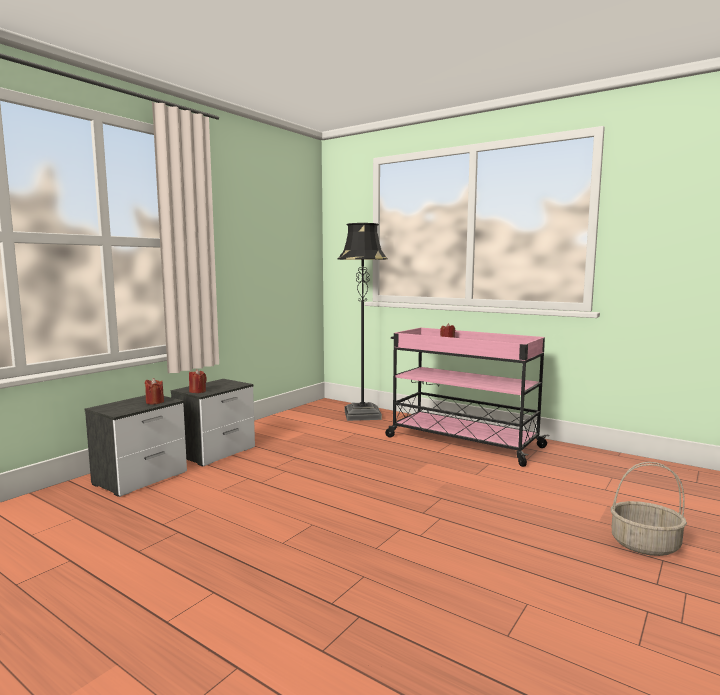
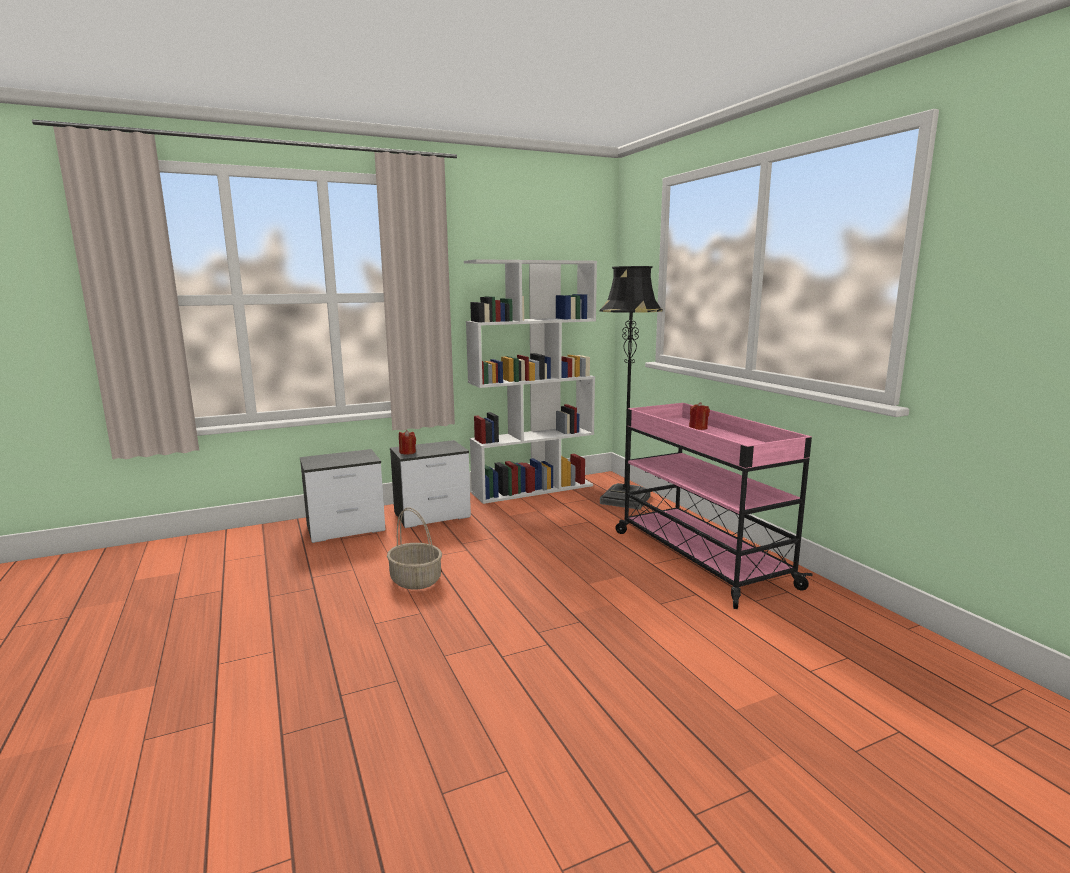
camera: 30 degrees right, 5 degrees up
red candle [145,378,164,404] -> none
basket [611,462,687,556] -> basket moved to [387,507,442,589]
none -> white bookcase [464,259,597,504]

